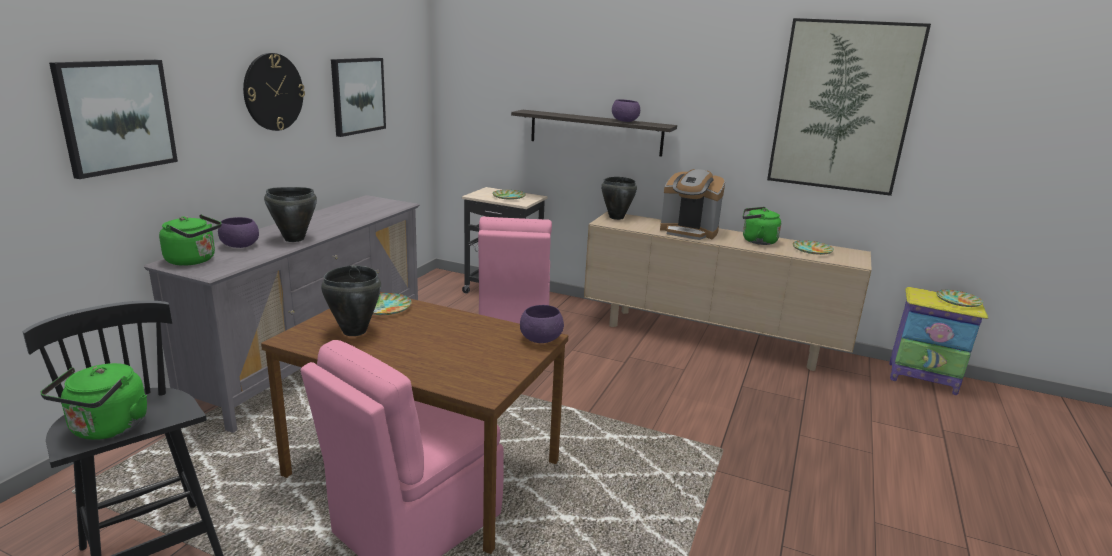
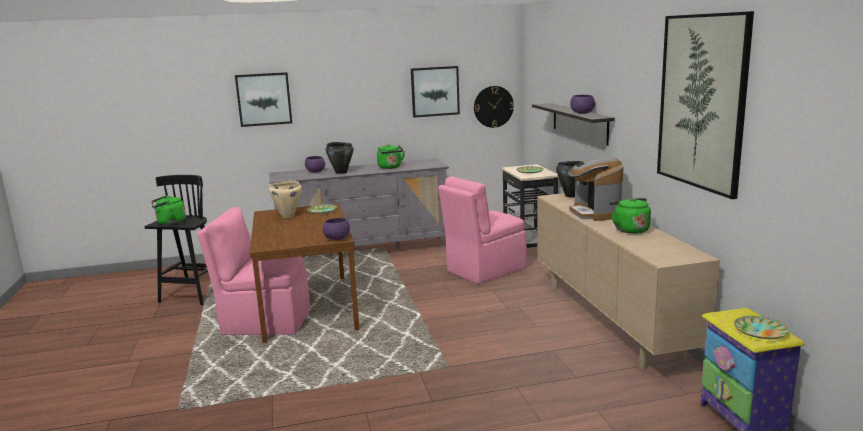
camera: 55 degrees right, 5 degrees down
green kettle [159,215,222,266] -> green kettle moved to [377,144,405,169]
wall clock [243,53,305,131] -> wall clock moved to [474,86,514,128]
black cooking pot [321,265,381,336] -> beige cooking pot [269,181,302,218]
plate [792,240,834,255] -> none

